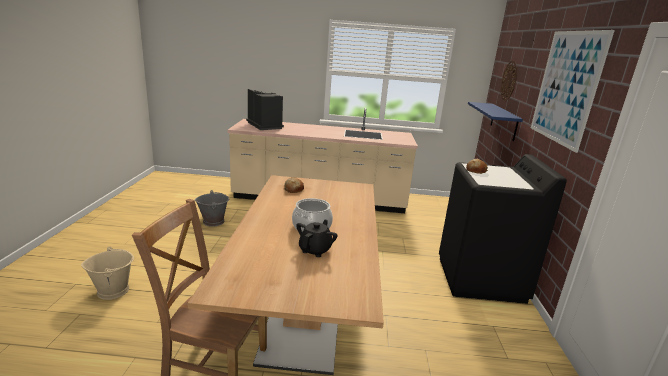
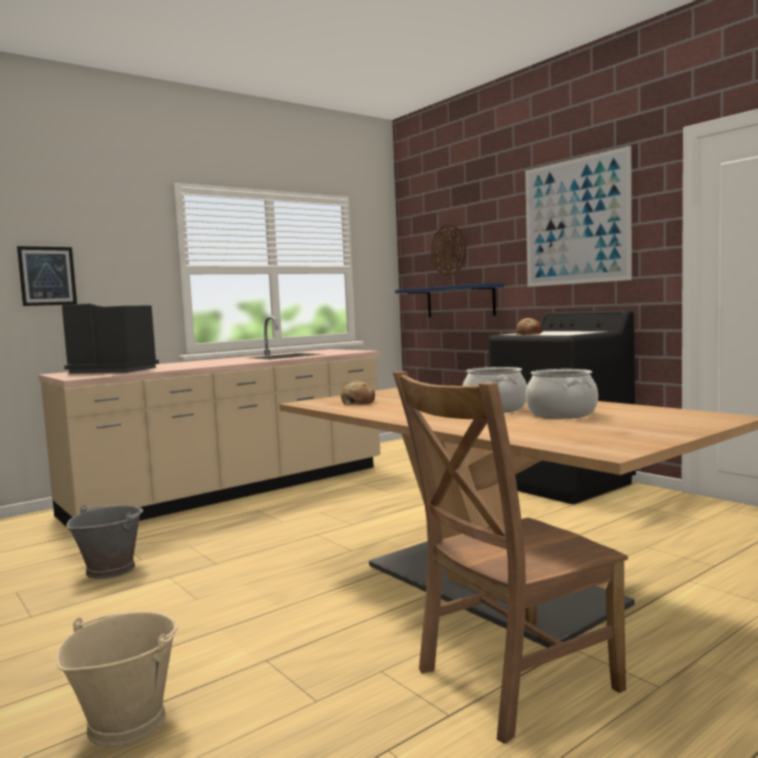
camera: 40 degrees left, 15 degrees down
black teapot [296,220,337,257] -> cooking pot [526,369,598,419]
none -> picture [17,246,77,306]

